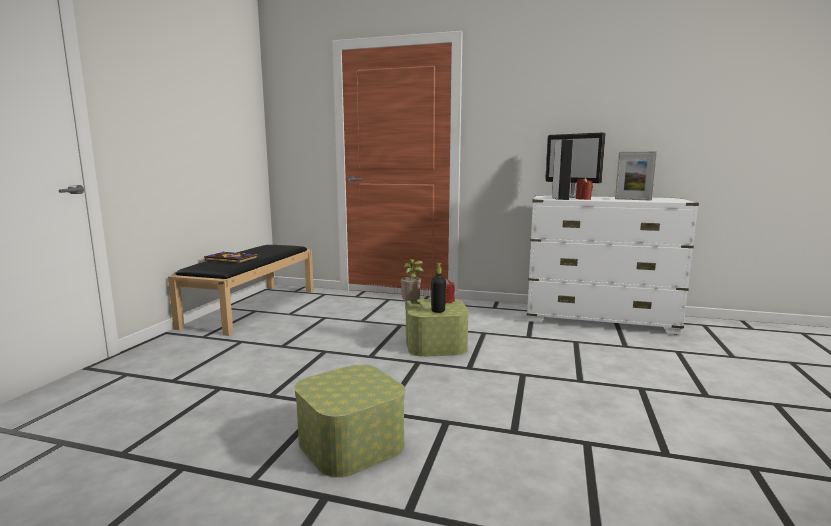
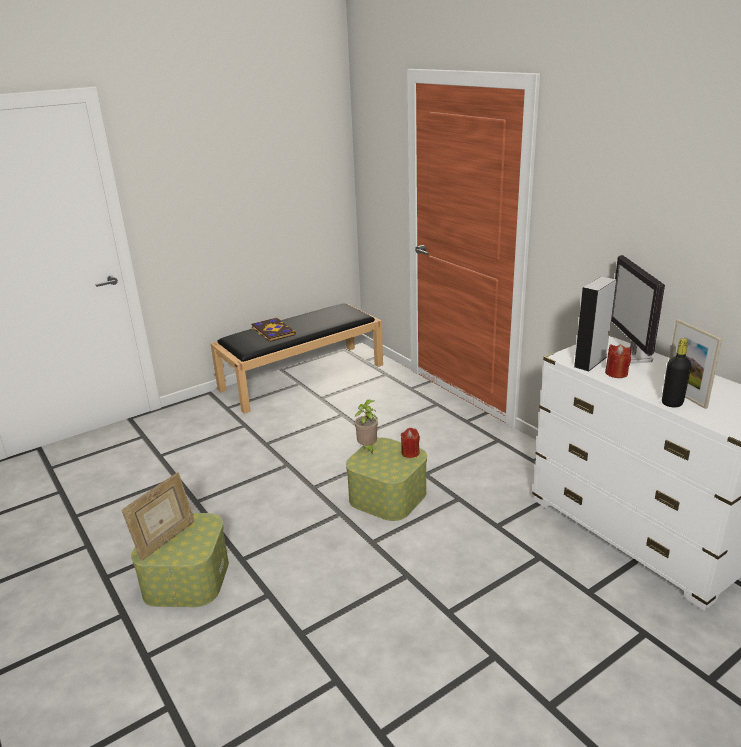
camera: 40 degrees right, 15 degrees up
black bottle [431,263,446,313] -> black bottle moved to [662,338,691,407]
none -> picture frame [122,472,195,561]

